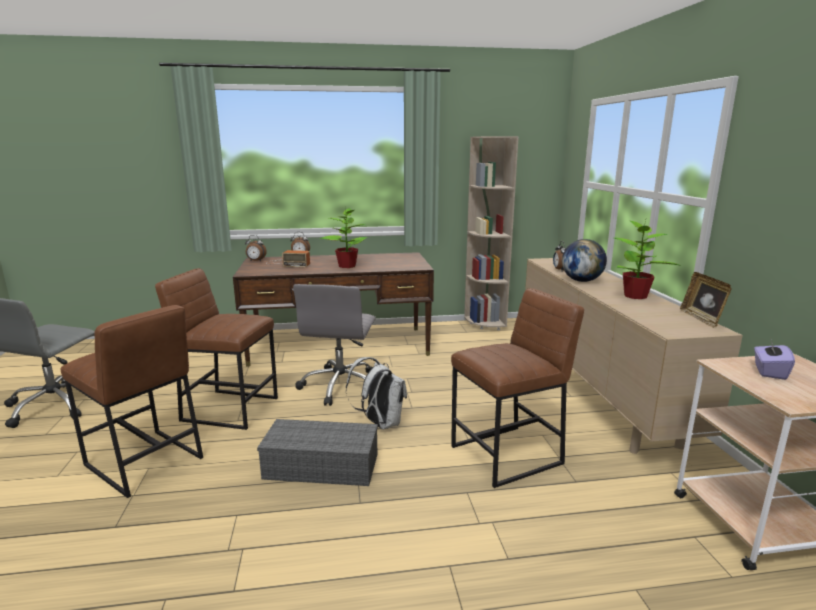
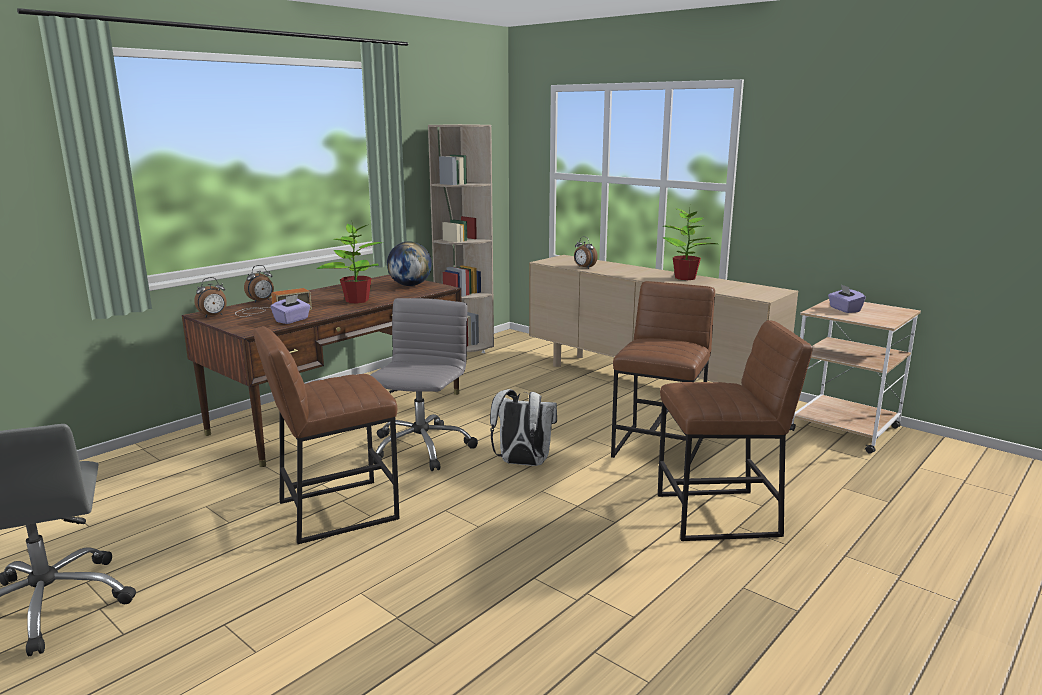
camera: 40 degrees left, 0 degrees up
brown chair [61,305,203,498] -> brown chair moved to [658,320,812,541]
grey storage box [257,419,378,486] -> none
grey office chair [293,284,376,406] -> grey office chair turned 135 degrees counterclockwise [371,298,478,471]
globe [562,239,607,282] -> globe moved to [387,241,432,286]
picture frame [680,272,732,328] -> none
none -> purple tissue box [271,294,311,324]

